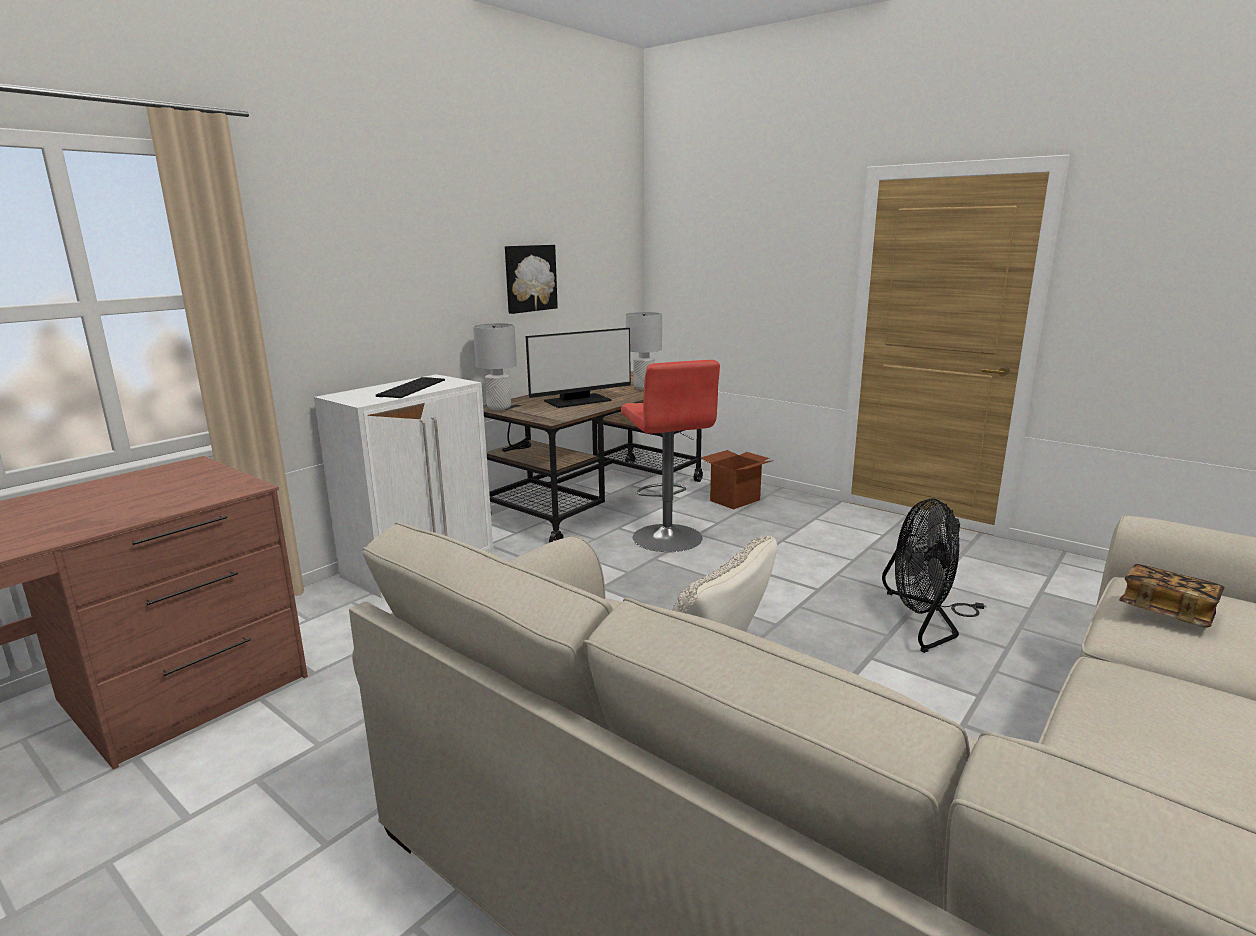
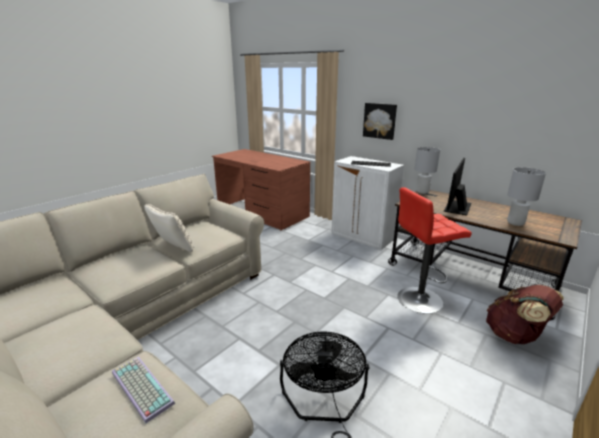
camera: 90 degrees right, 5 degrees up
picture [505,245,558,314] -> picture moved to [363,103,397,140]
monitor [526,328,631,408] -> monitor turned 60 degrees clockwise [444,158,471,216]
cardboard box [700,450,774,509] -> brown backpack [486,285,564,344]
book [1119,564,1225,628] -> keyboard [112,356,175,424]

